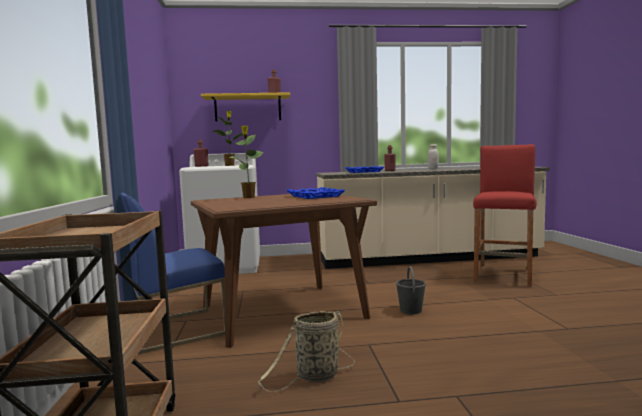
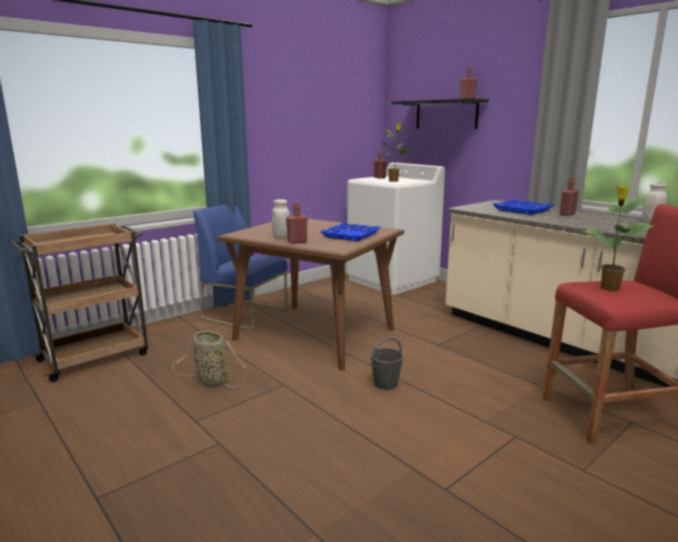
camera: 55 degrees right, 10 degrees up
yellow shelf [201,92,290,122] -> black shelf [392,99,489,129]
potted plant [229,126,264,198] -> potted plant moved to [583,186,653,291]
none -> white jar [272,199,290,239]
none -> red bottle [286,202,308,244]

